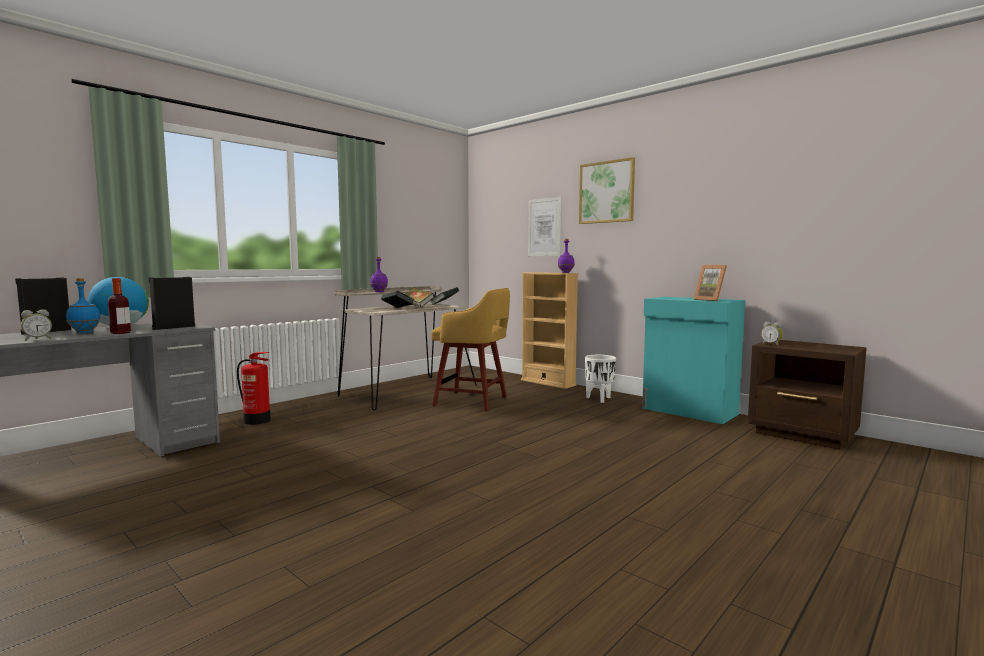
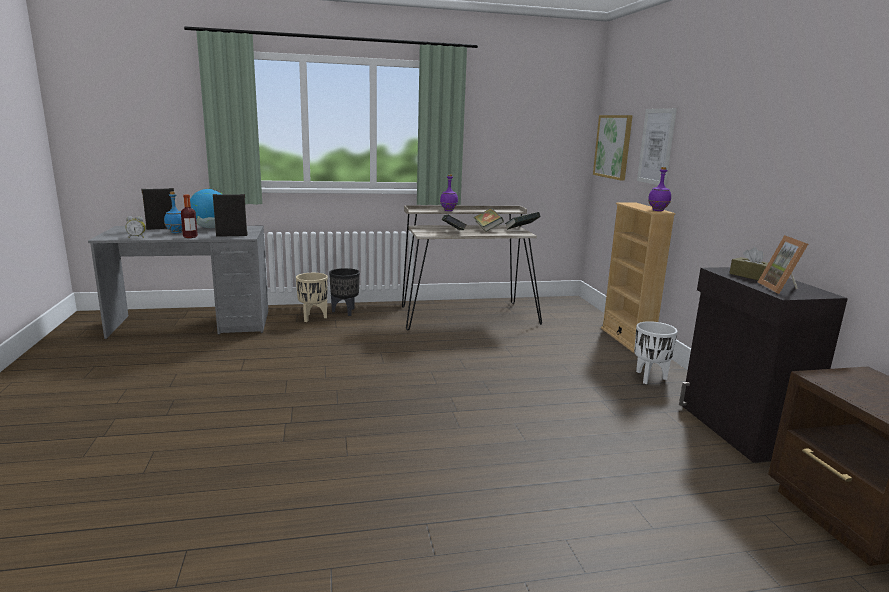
camera: 35 degrees right, 10 degrees up
fire extinguisher [237,352,271,425] -> beige planter [296,273,328,322]
yellow stool [431,288,510,411] -> none
picture [579,157,635,224] -> picture moved to [593,115,633,181]
turquoise cabinet [642,297,745,424] -> black cabinet [679,267,848,463]
alarm clock [761,322,783,346] -> none
none -> black planter [329,268,360,316]
none -> brown tissue box [729,247,768,280]

